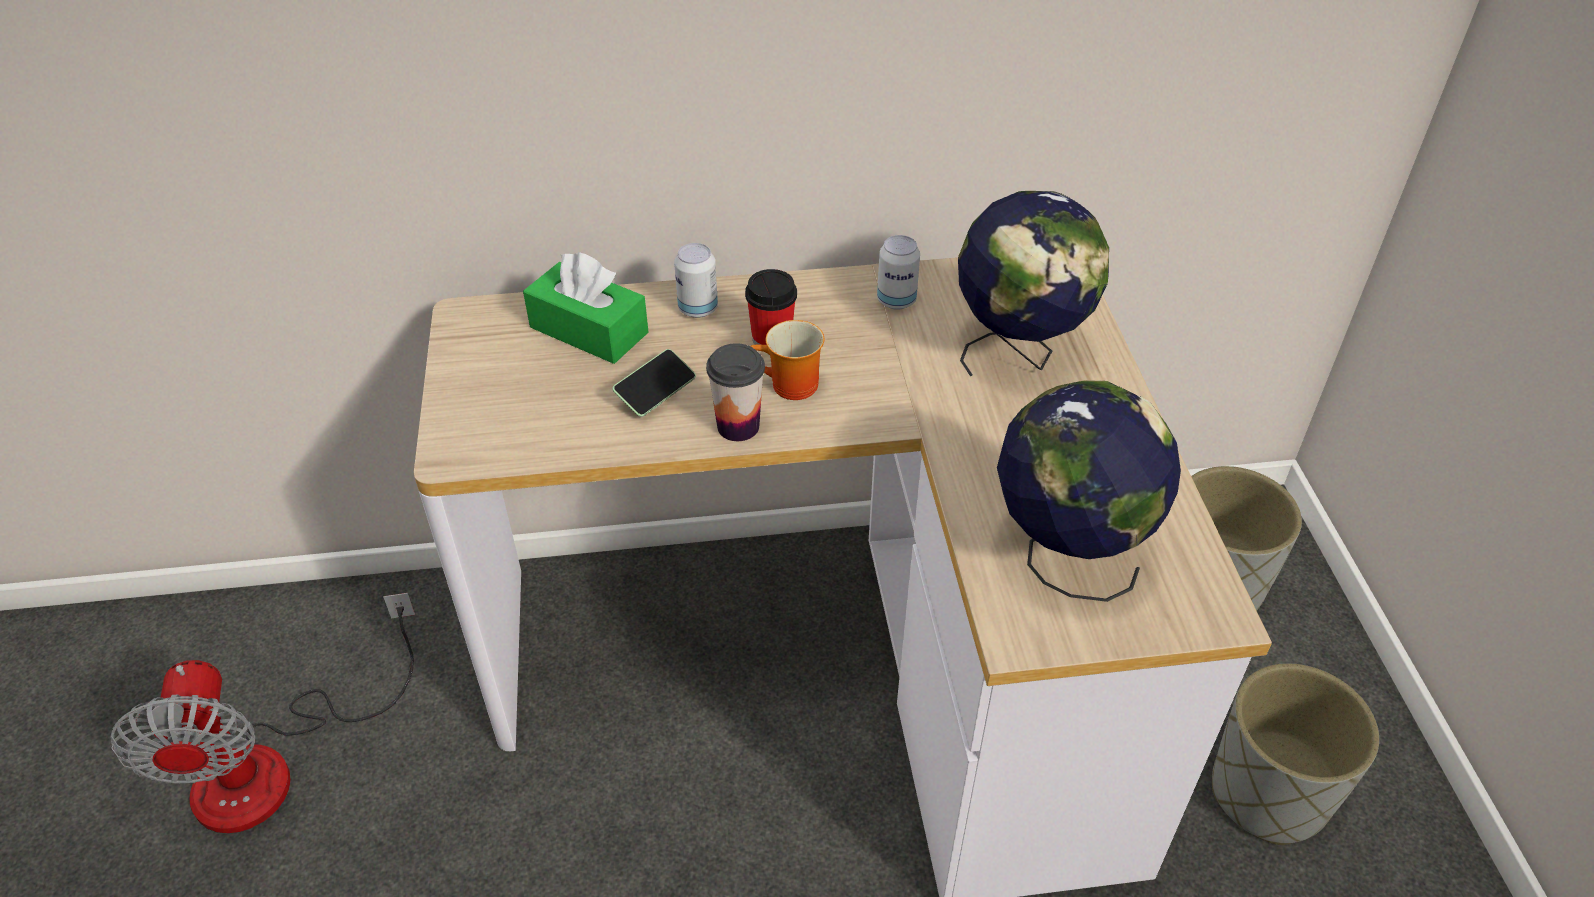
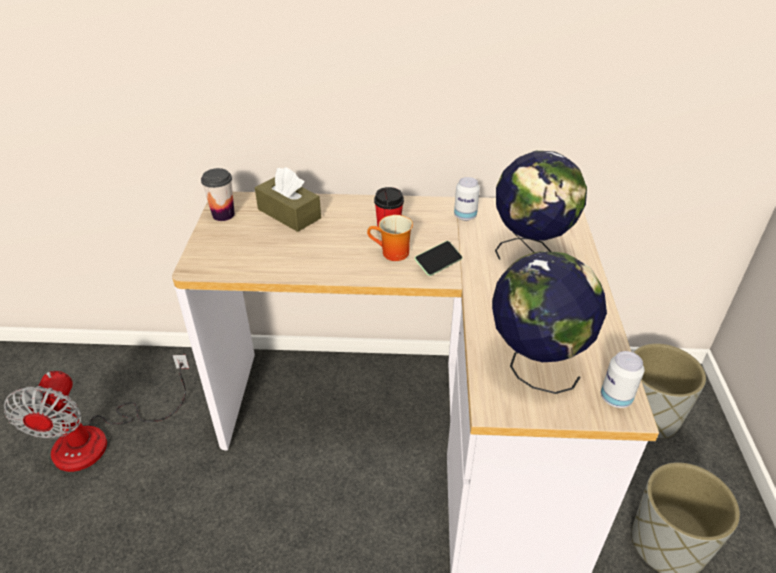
camera: 10 degrees right, 5 degrees down
green tissue box [523,252,649,364] -> brown tissue box [255,167,321,232]
phone [612,349,696,417] -> phone moved to [414,241,462,276]
can [674,243,718,318] -> can moved to [601,351,644,408]
cup [706,343,765,441] -> cup moved to [201,168,235,221]

